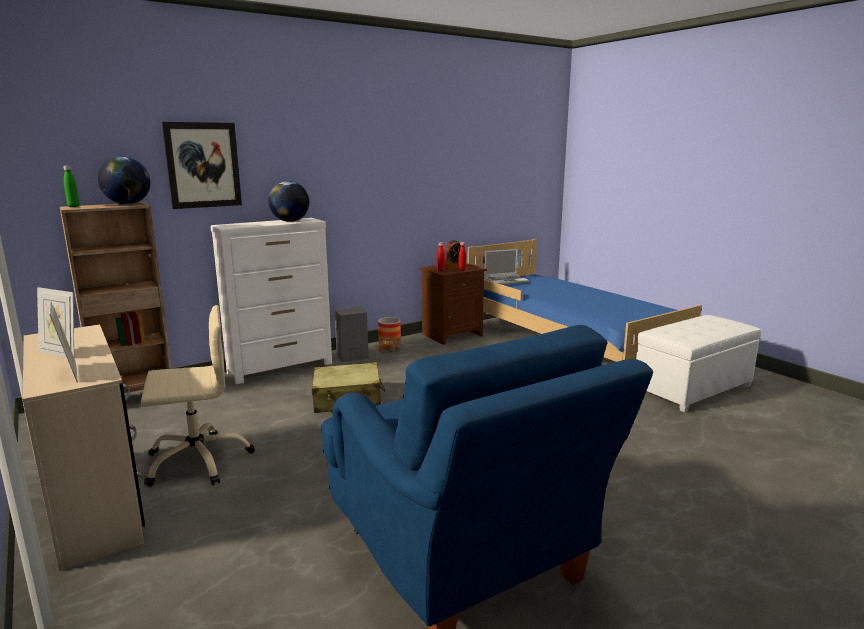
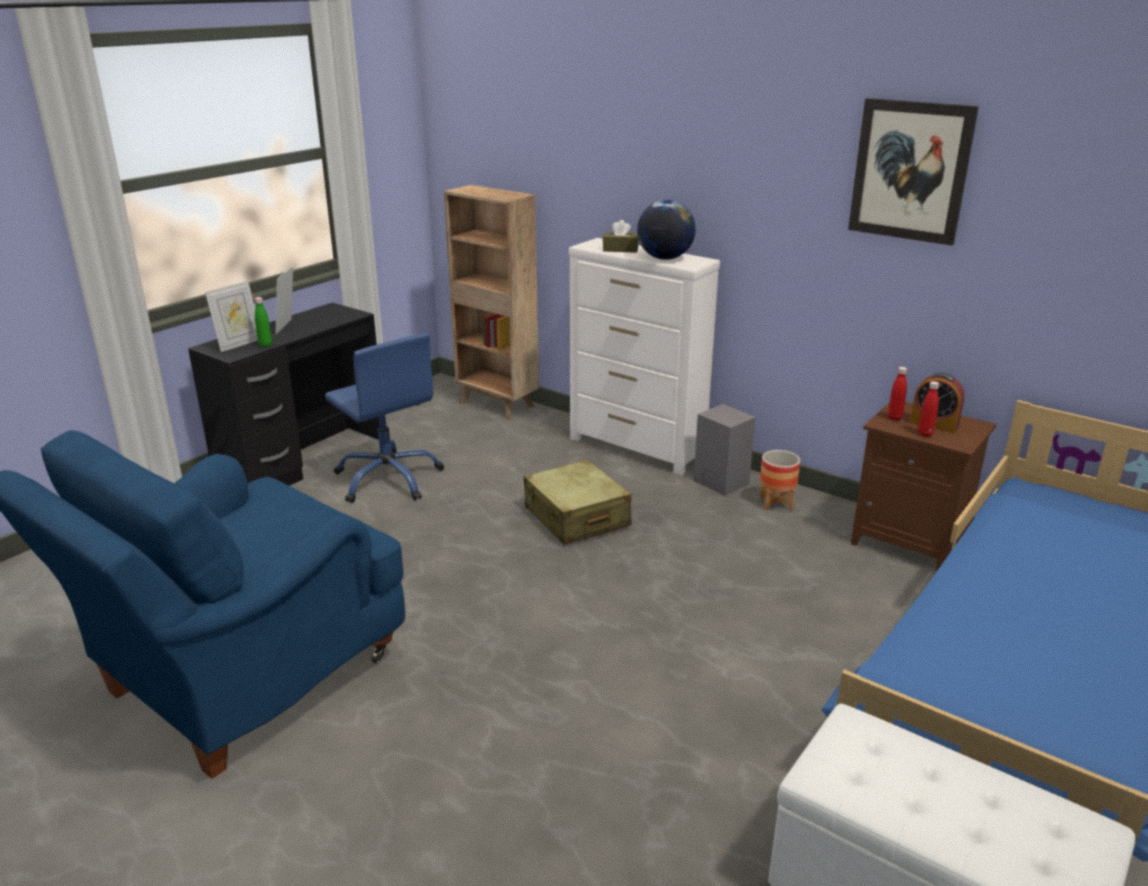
camera: 70 degrees right, 10 degrees up
beige desk [22,324,145,571] -> black desk [188,302,380,486]
green bottle [63,166,79,207] -> green bottle moved to [254,297,272,347]
globe [98,157,150,204] -> none
beige office chair [141,305,255,487] -> blue office chair [325,333,444,503]
picture [162,122,242,209] -> picture moved to [848,98,979,246]
laptop [484,249,529,285] -> none
none -> brown tissue box [603,220,639,253]

